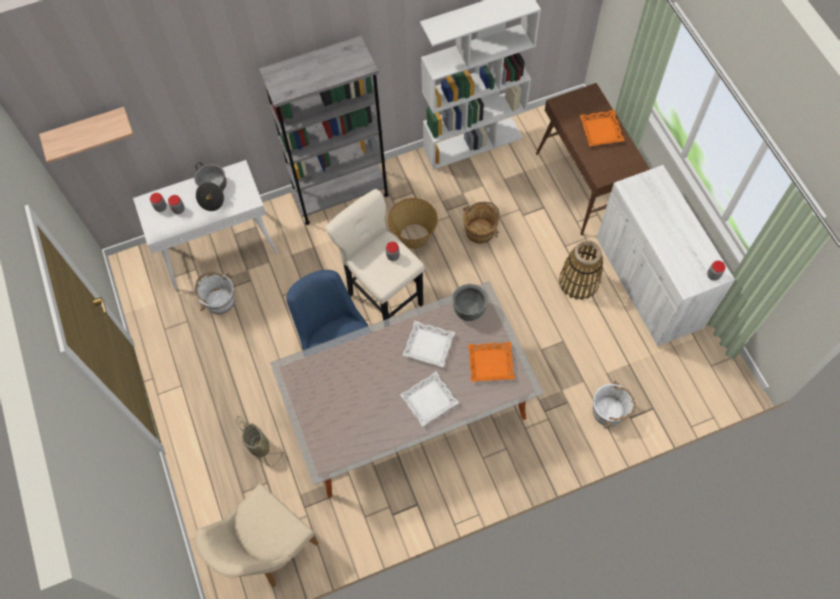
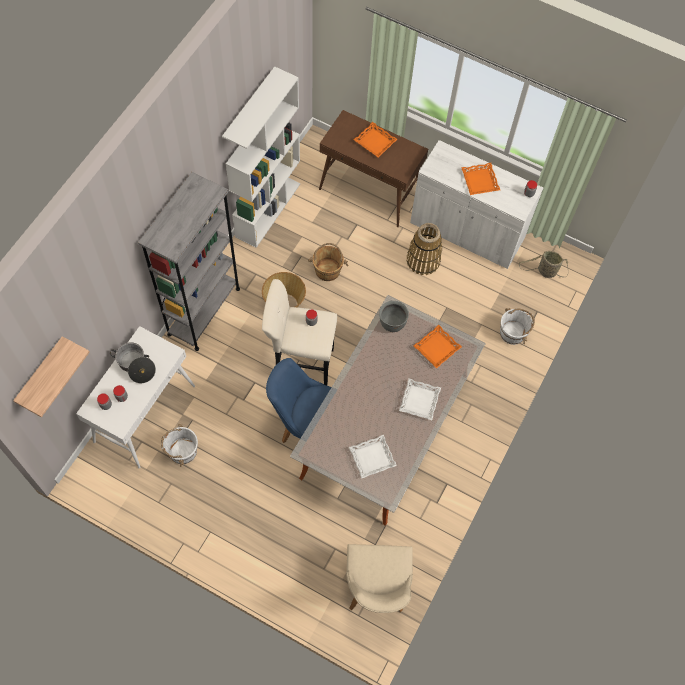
camera: 45 degrees left, 0 degrees up
basket [236,416,284,467] -> basket moved to [519,251,568,278]
white tray [403,321,455,367] -> white tray moved to [349,435,397,479]
none -> orange tray [461,163,500,195]

